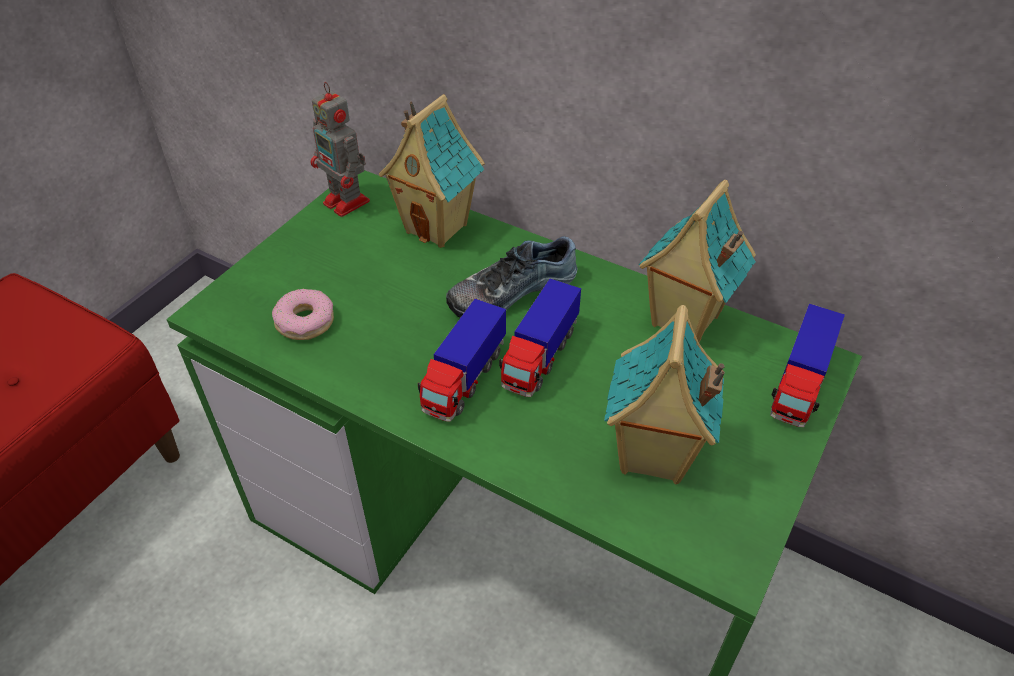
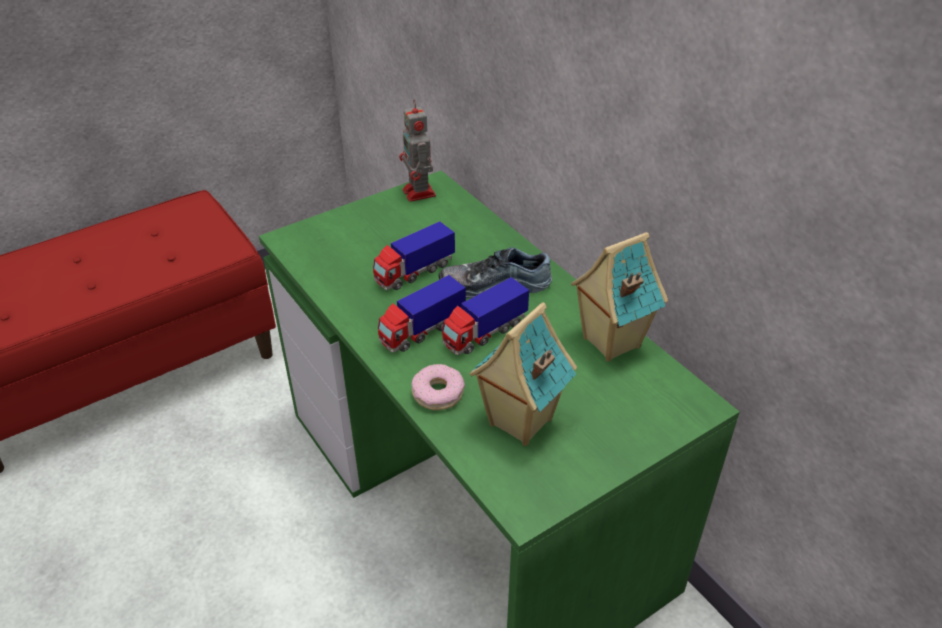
camera: 25 degrees right, 5 degrees down
donut [272,289,334,340] -> donut moved to [412,364,465,410]
toy house [379,94,485,248] -> none
toy truck [770,304,845,427] -> toy truck moved to [373,221,455,290]

